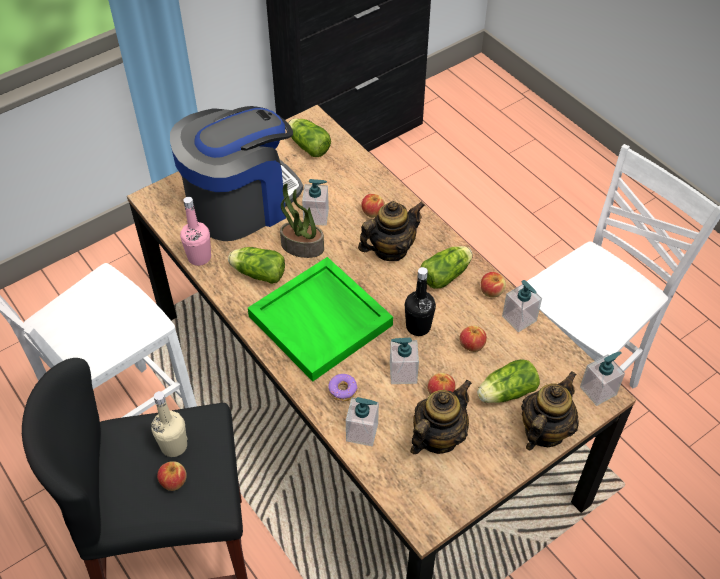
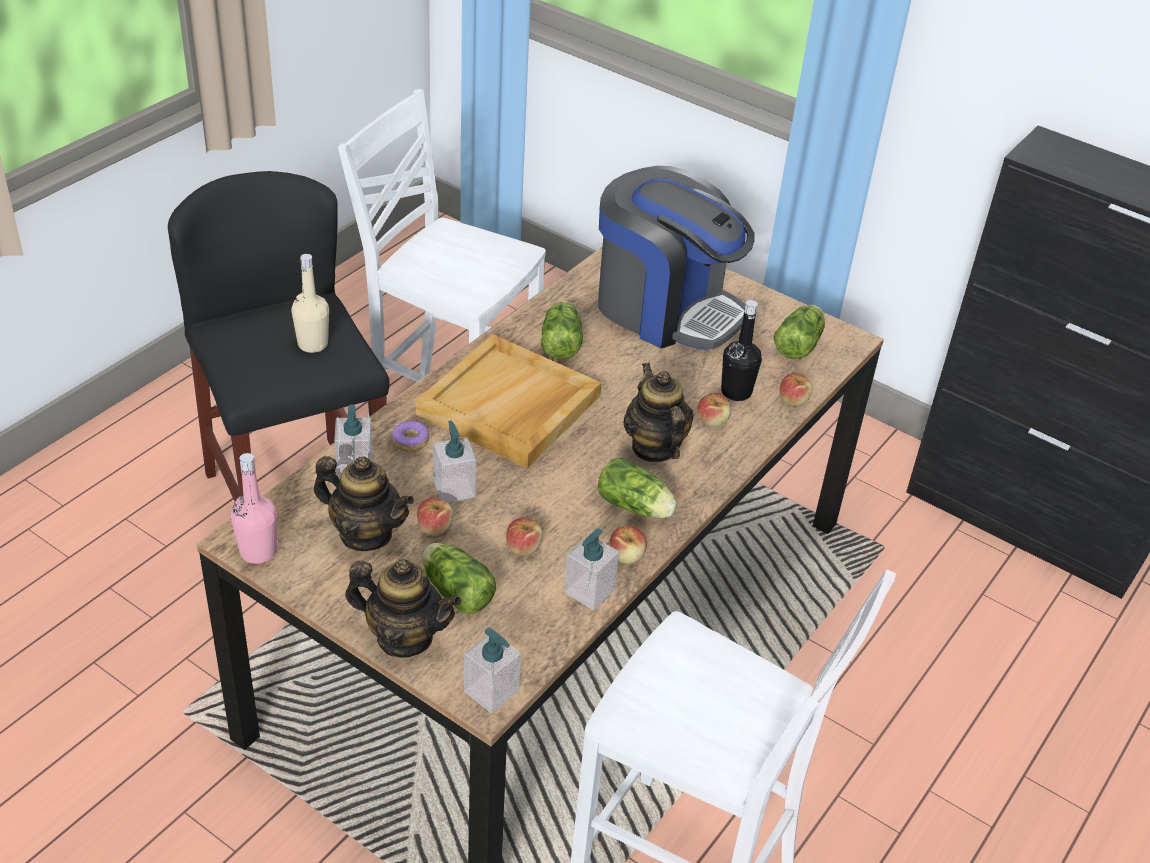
camera: 70 degrees right, 10 degrees down
apple [157,461,187,491] -> apple moved to [779,373,812,406]
pink bottle [180,197,211,266] -> pink bottle moved to [231,453,278,564]
green tray [248,257,393,381] -> beige tray [416,334,601,468]
potted plant [280,184,324,258] -> none
soap dispenser [302,179,329,226] -> none
teapot [358,201,425,261] -> teapot turned 150 degrees counterclockwise [624,362,694,462]
black bottle [405,267,436,336] -> black bottle moved to [721,300,762,401]

